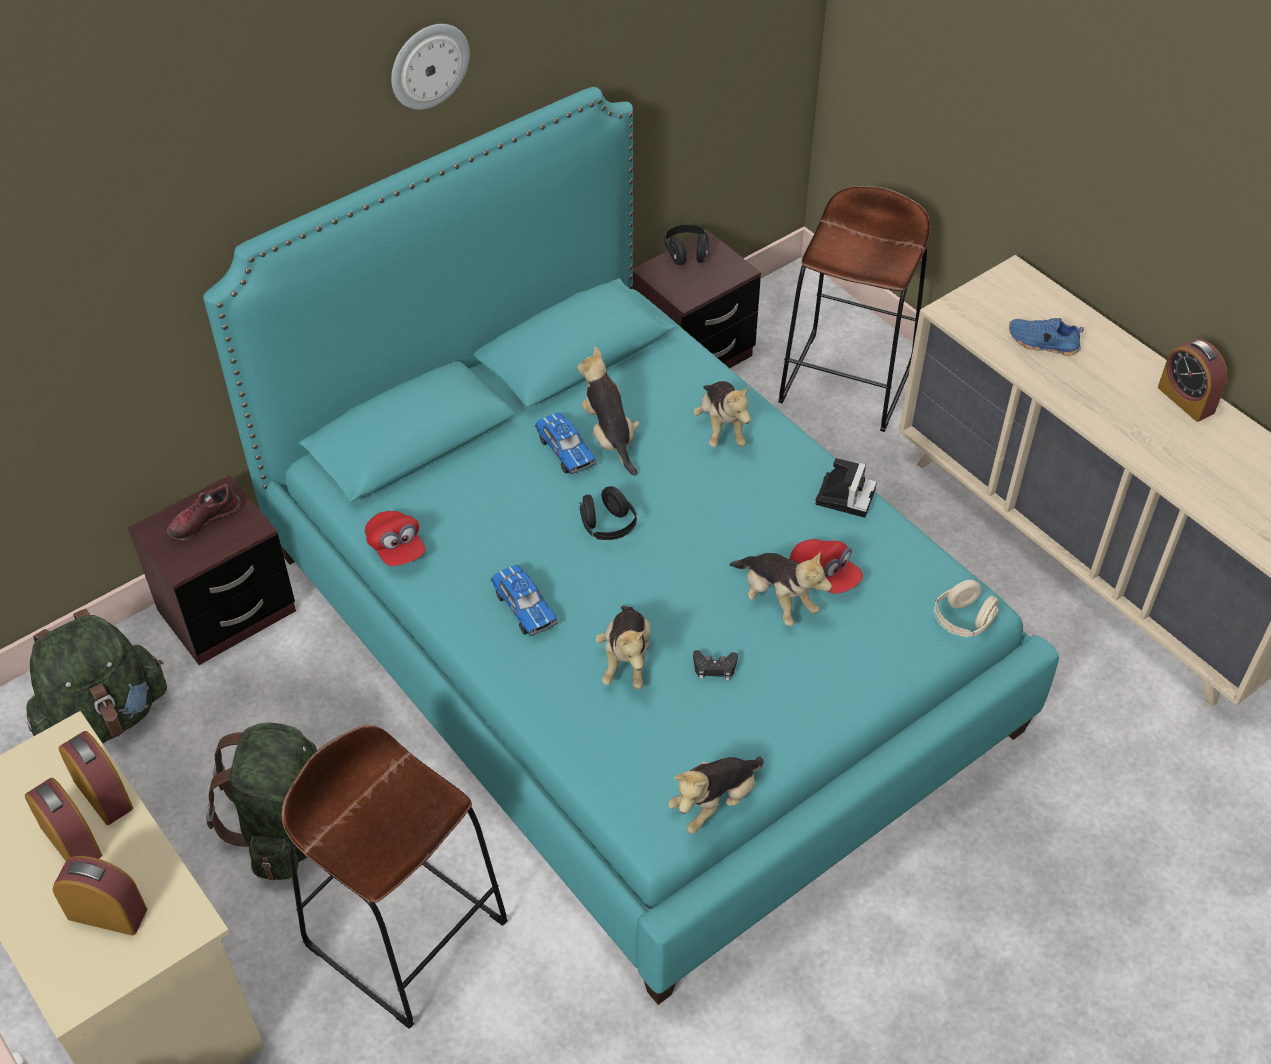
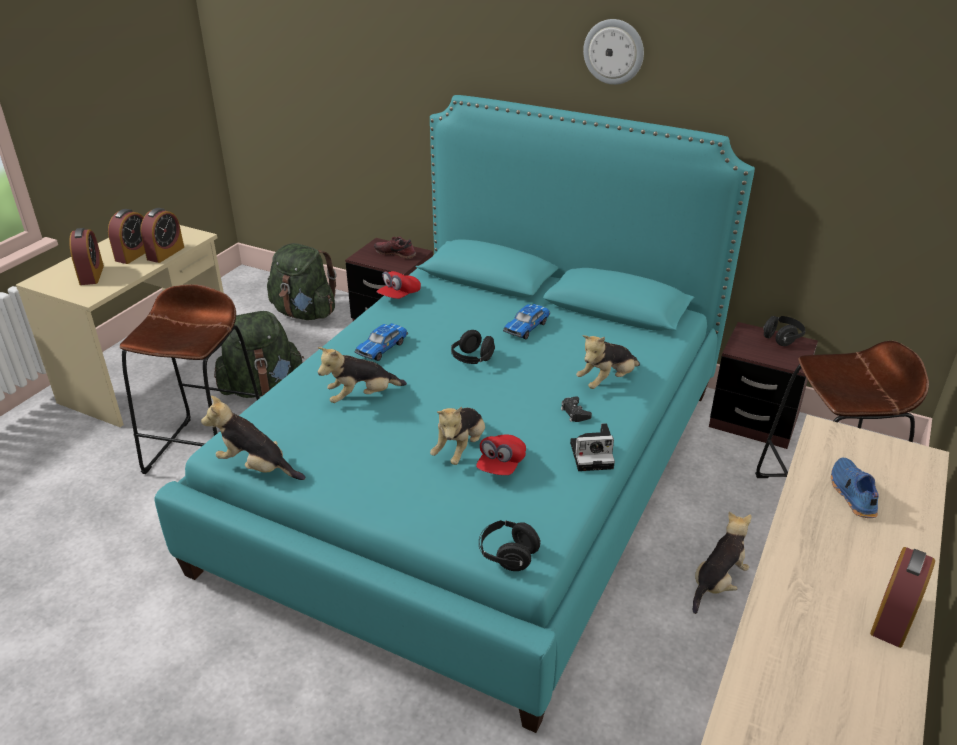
camera: 65 degrees right, 15 degrees down
plush toy [577,347,639,476] -> plush toy moved to [693,512,751,614]
black game controller [693,650,738,680] -> black game controller moved to [561,396,592,422]
beige headphones [934,580,998,637] -> black headphones [479,520,541,571]

